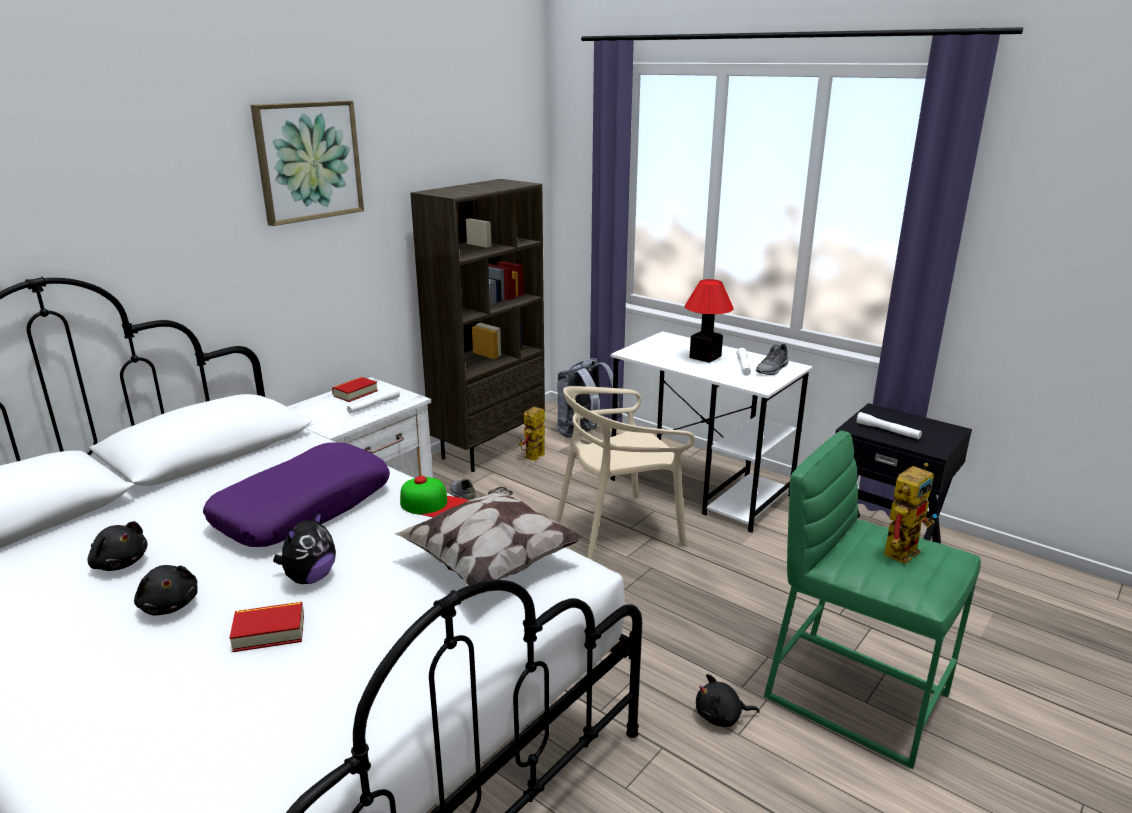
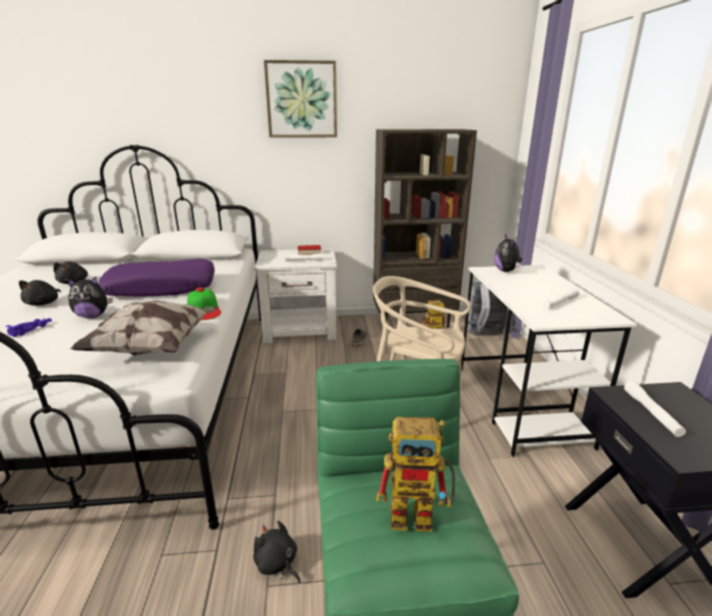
camera: 45 degrees right, 0 degrees up
book [229,602,304,652] -> purple toy car [6,318,52,337]
table lamp [685,279,734,363] -> none
grey shoe [755,344,789,375] -> none
none -> plush toy [494,235,522,272]

